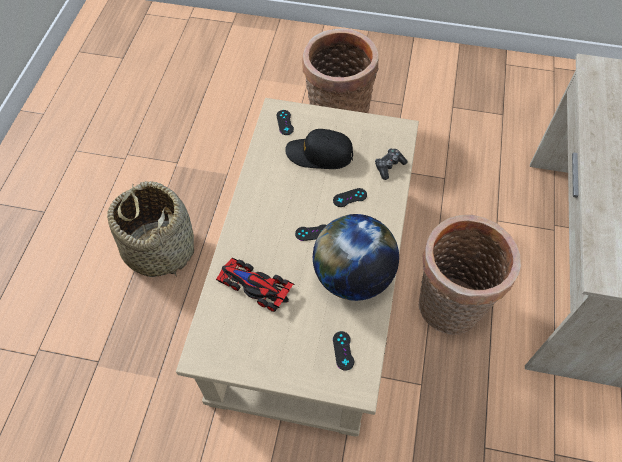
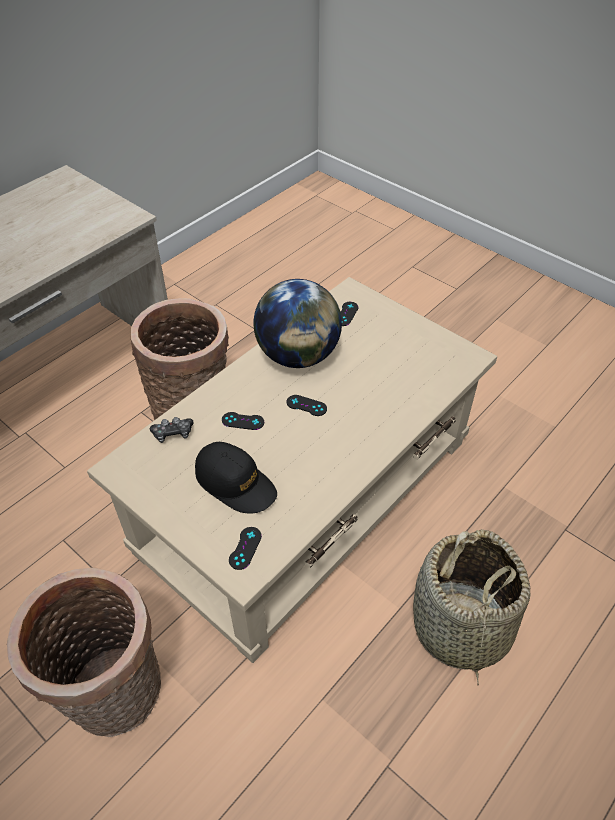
camera: 150 degrees left, 10 degrees down
toy car [216,258,294,312] -> none

